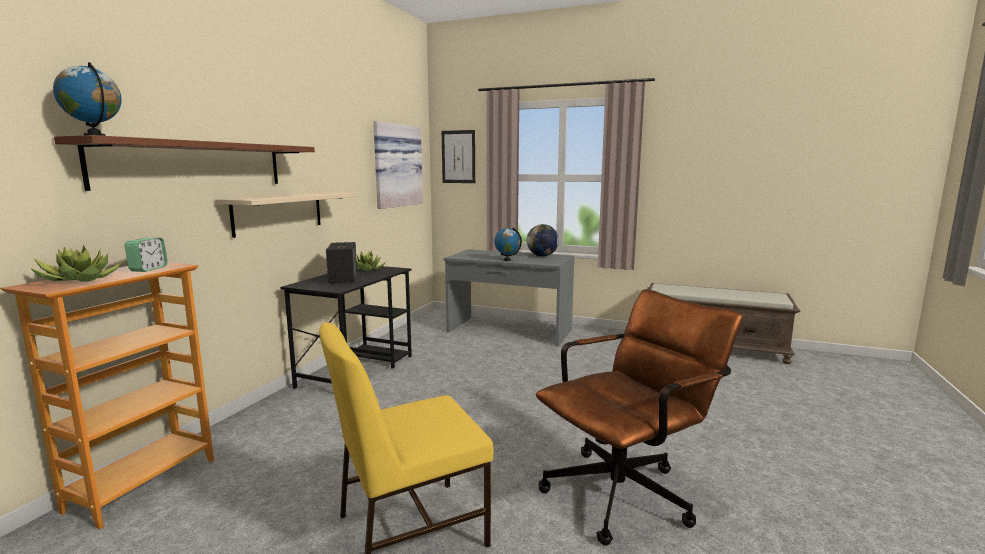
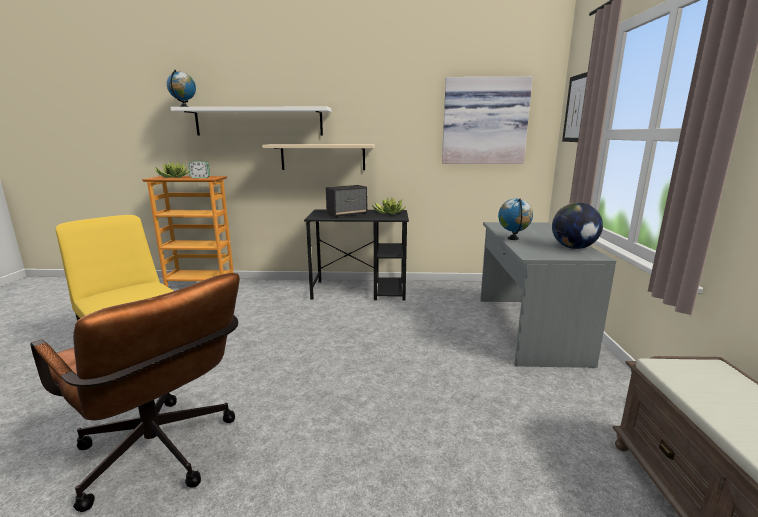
camera: 70 degrees right, 5 degrees up
brown shelf [54,135,315,191] -> white shelf [171,107,332,136]

